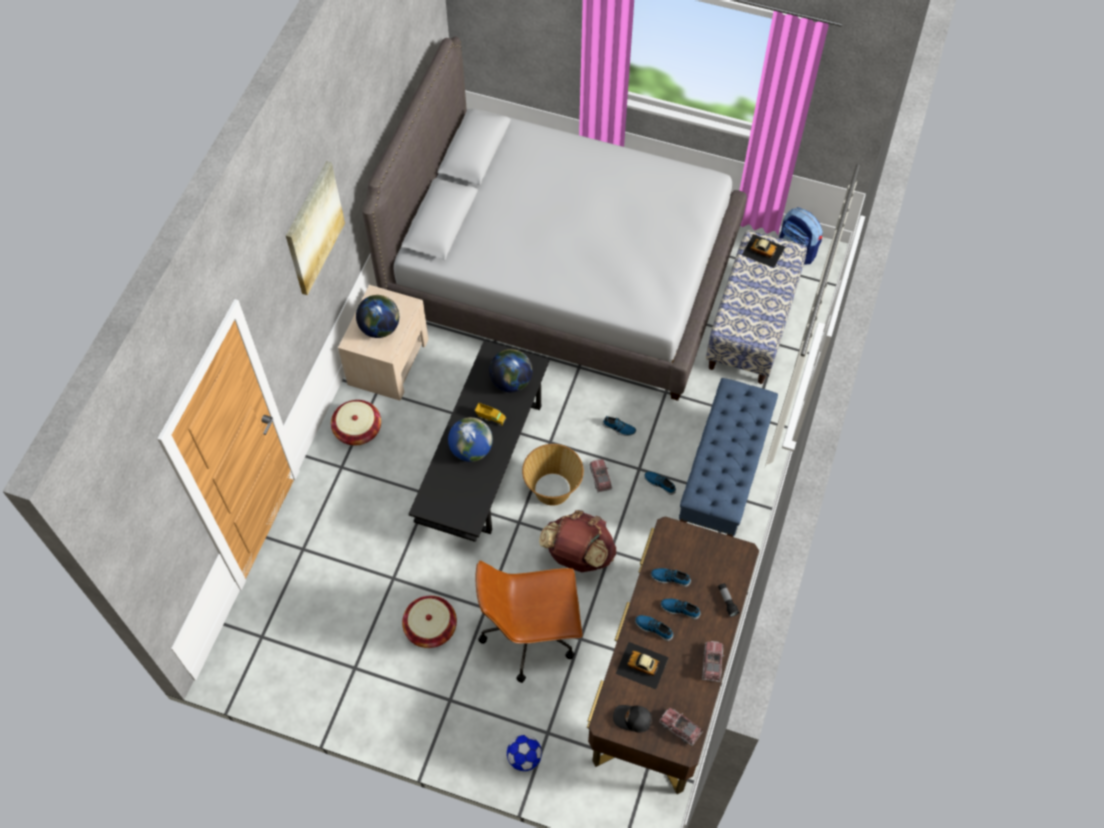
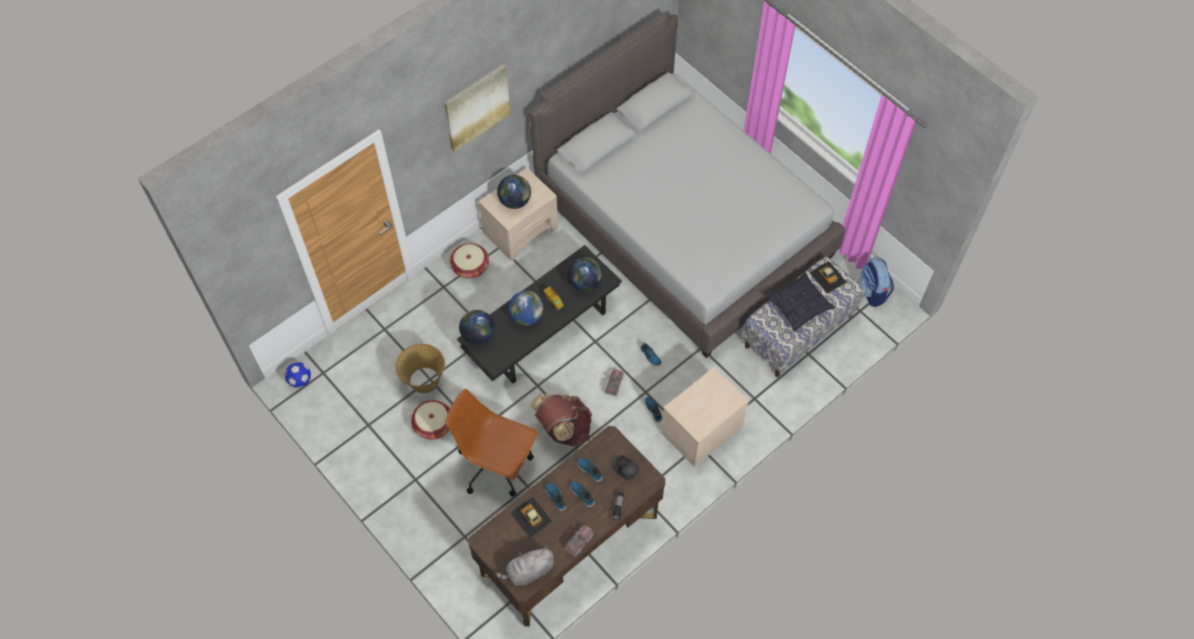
camera: 30 degrees right, 0 degrees up
football [507,735,542,771] -> football moved to [285,362,311,388]
basket [522,444,584,506] -> basket moved to [396,344,445,393]
black cap [613,705,652,732] -> black cap moved to [612,455,639,480]
toy truck [659,708,703,746] -> grey plush toy [495,545,554,586]
blue bench [679,378,778,537] -> beige nightstand [661,367,749,467]
none -> globe [459,310,495,345]
none -> pillow [765,272,835,332]

